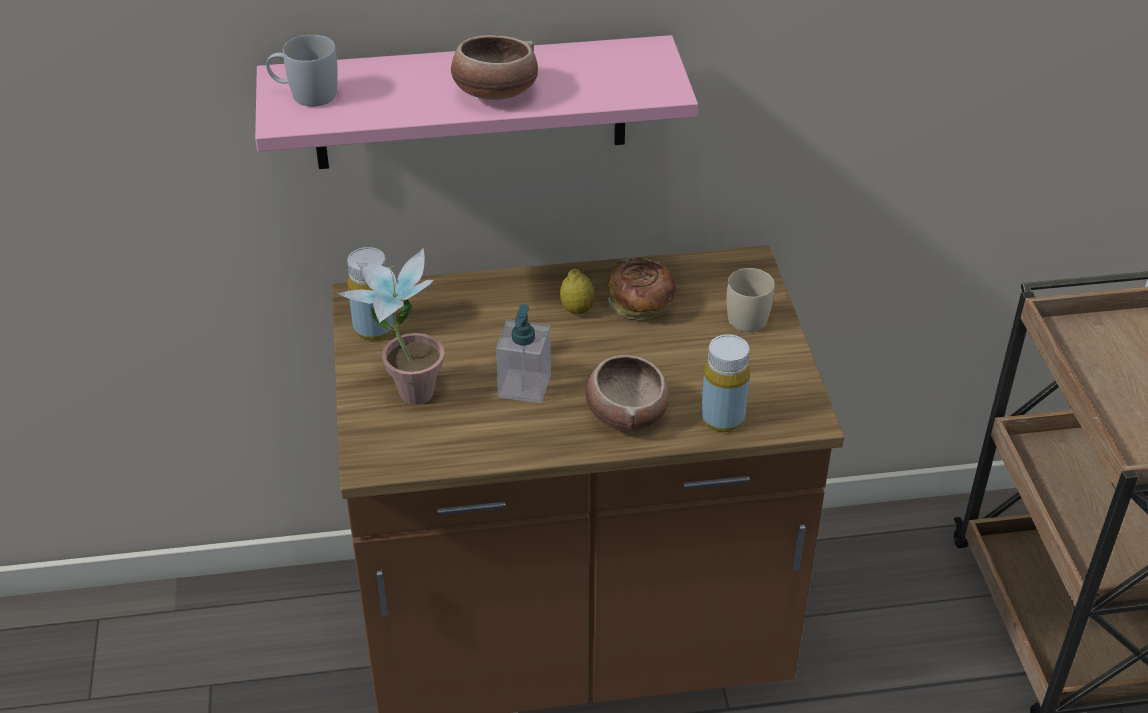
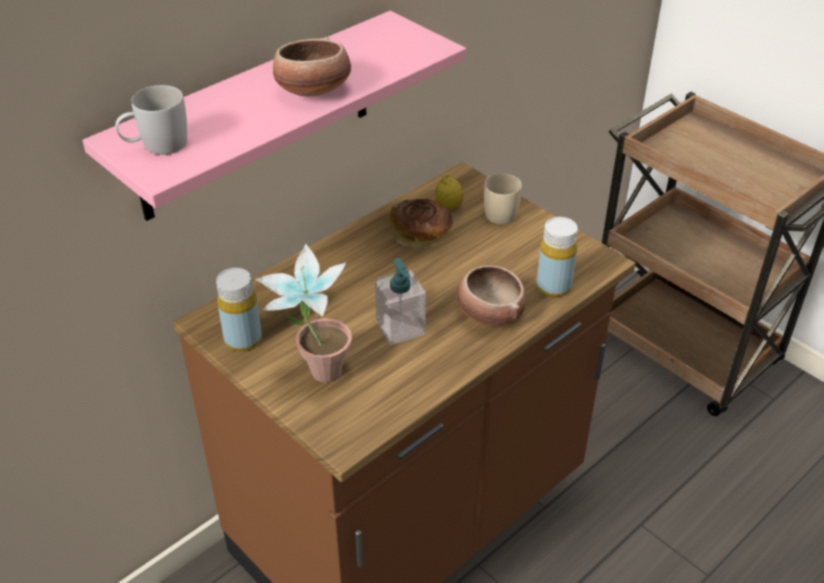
camera: 35 degrees left, 0 degrees up
lemon [560,269,595,314] -> lemon moved to [435,174,463,210]

